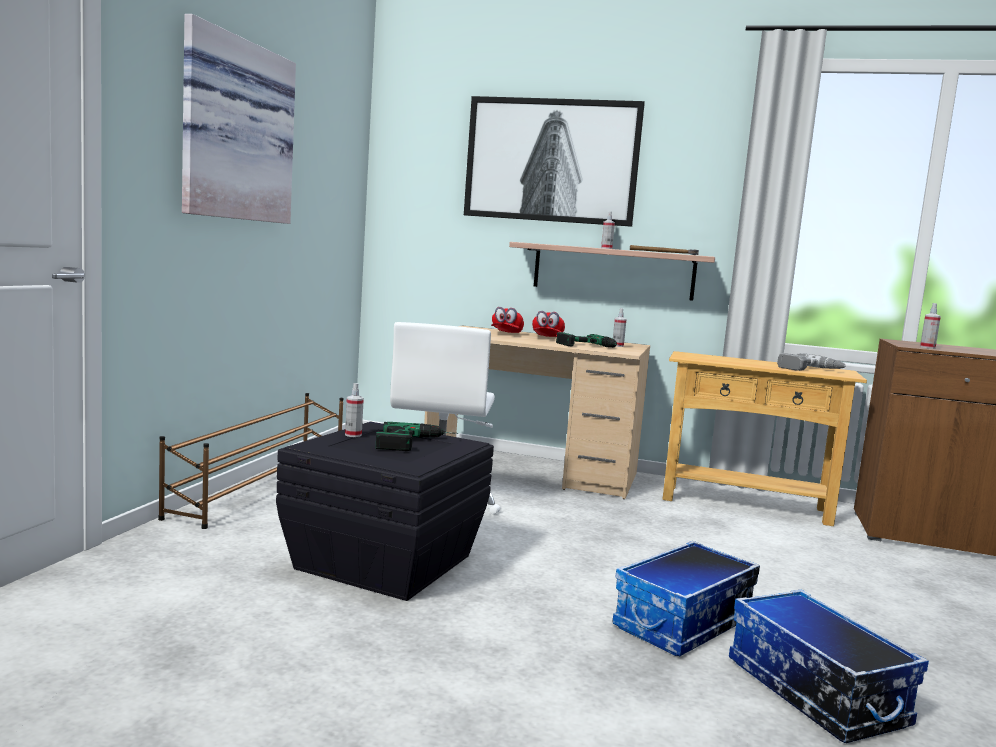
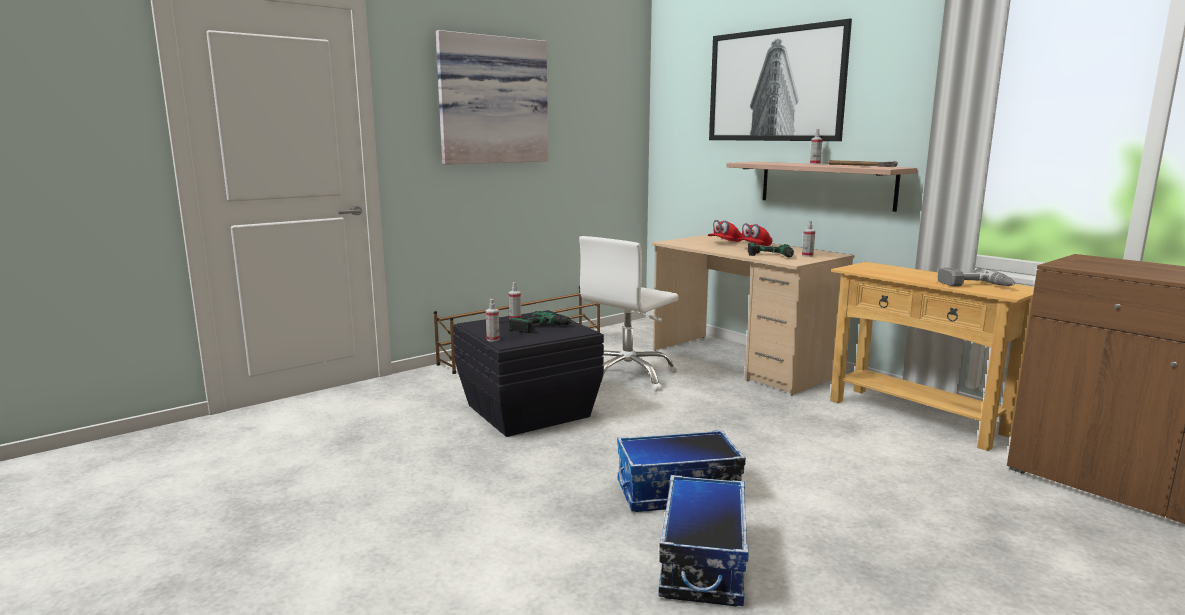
camera: 35 degrees right, 5 degrees up
spray bottle [920,303,941,349] -> spray bottle moved to [486,299,500,341]

